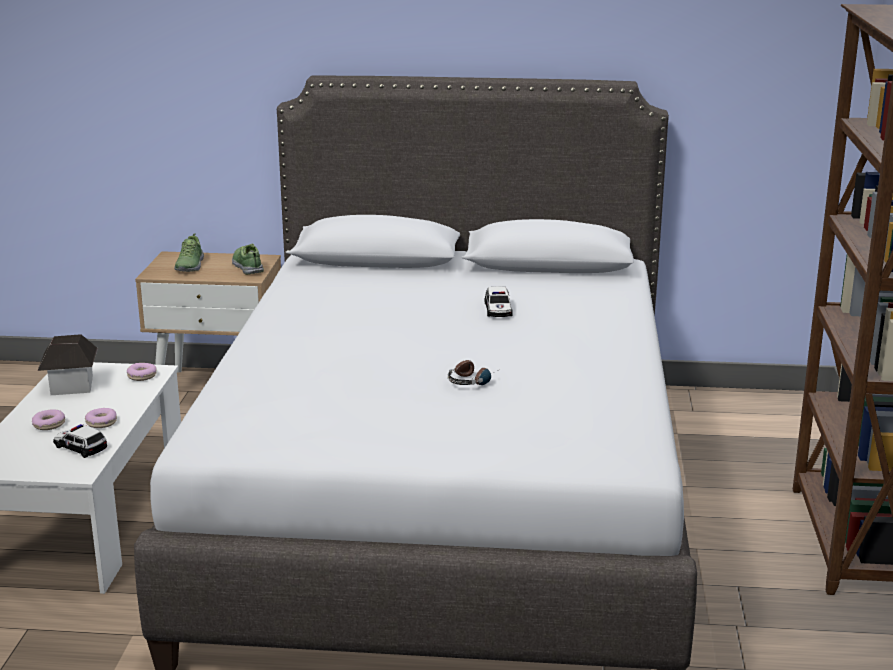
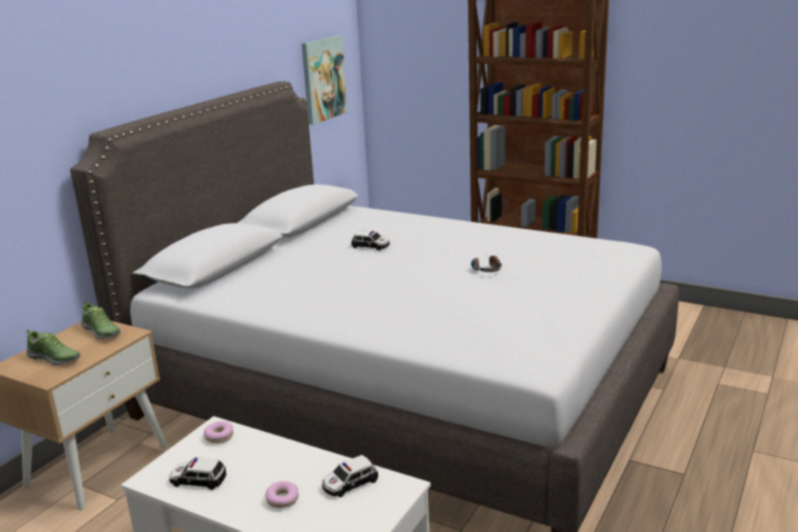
camera: 65 degrees left, 0 degrees up
toy house [38,334,98,395] -> toy car [170,457,226,490]
donut [85,408,117,428] -> none
shoe [232,243,264,275] -> shoe turned 135 degrees counterclockwise [81,301,121,339]
none -> picture [302,35,347,125]

